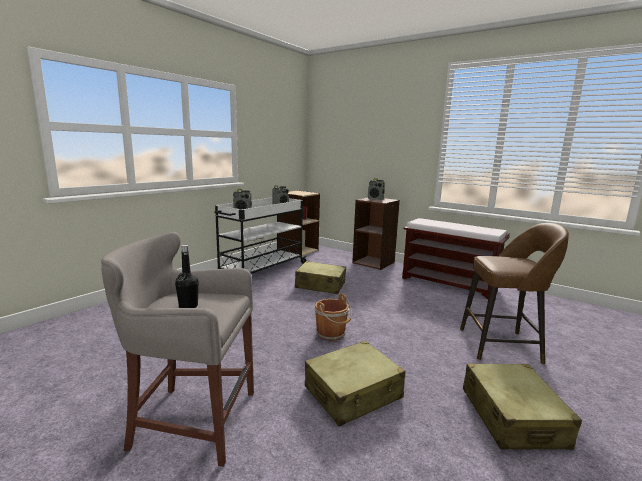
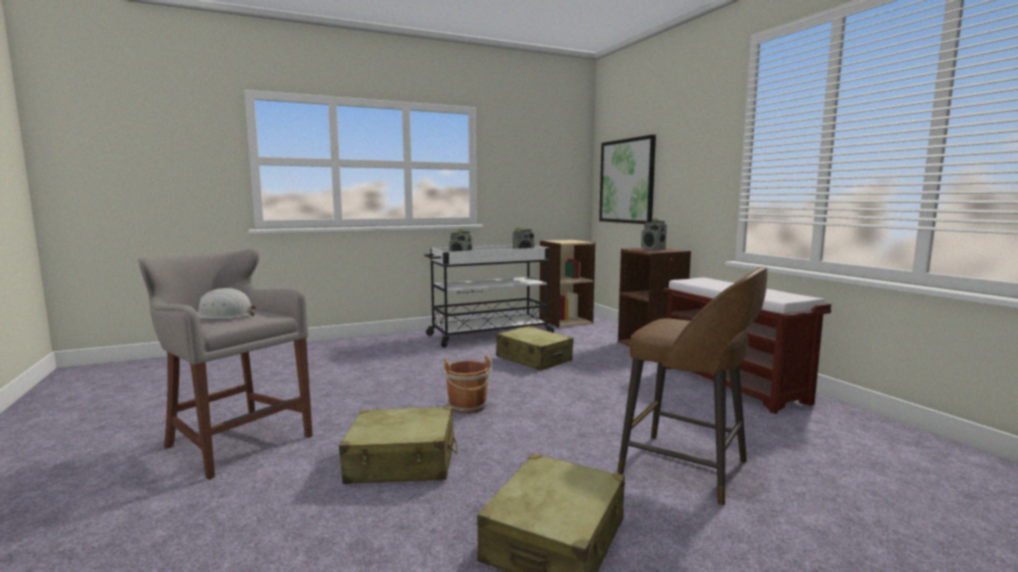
camera: 30 degrees right, 5 degrees down
black bottle [175,245,199,308] -> white hard hat [197,288,257,319]
none -> picture [599,135,656,224]

